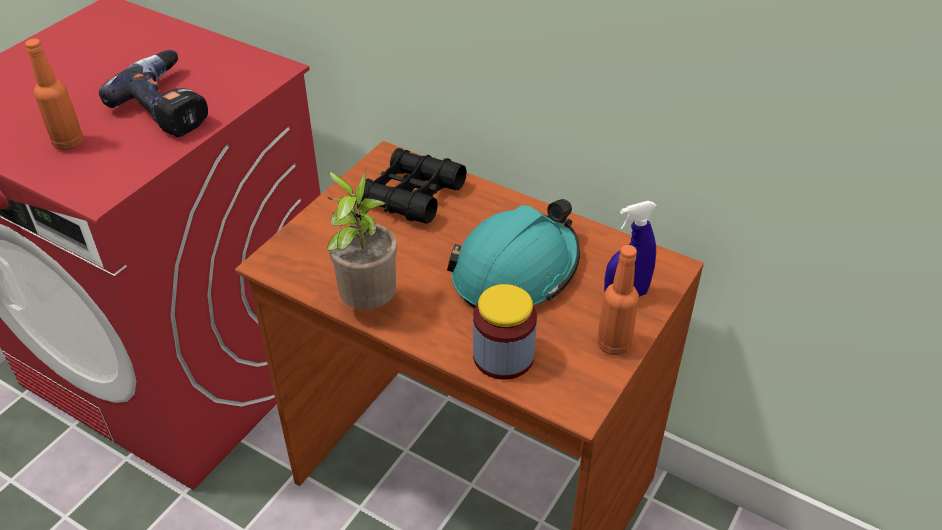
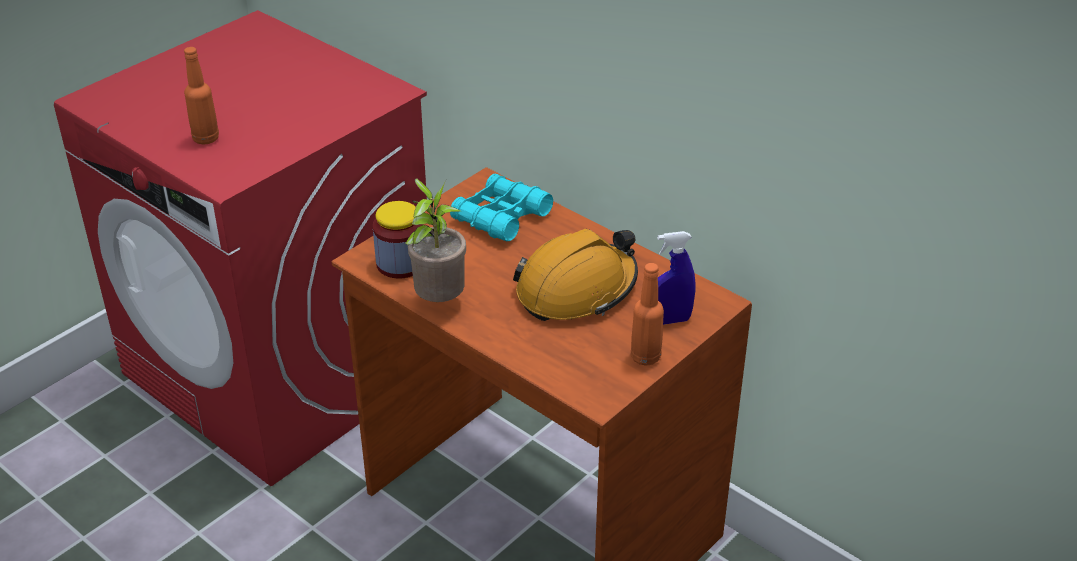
camera: 10 degrees right, 5 degrees down
power drill [99,50,208,137] -> none
black binoculars [361,148,467,224] -> turquoise binoculars [450,174,553,241]
turquoise hard hat [447,199,580,308] -> orange hard hat [513,229,638,321]
jar [473,284,537,380] -> jar moved to [373,201,423,278]

